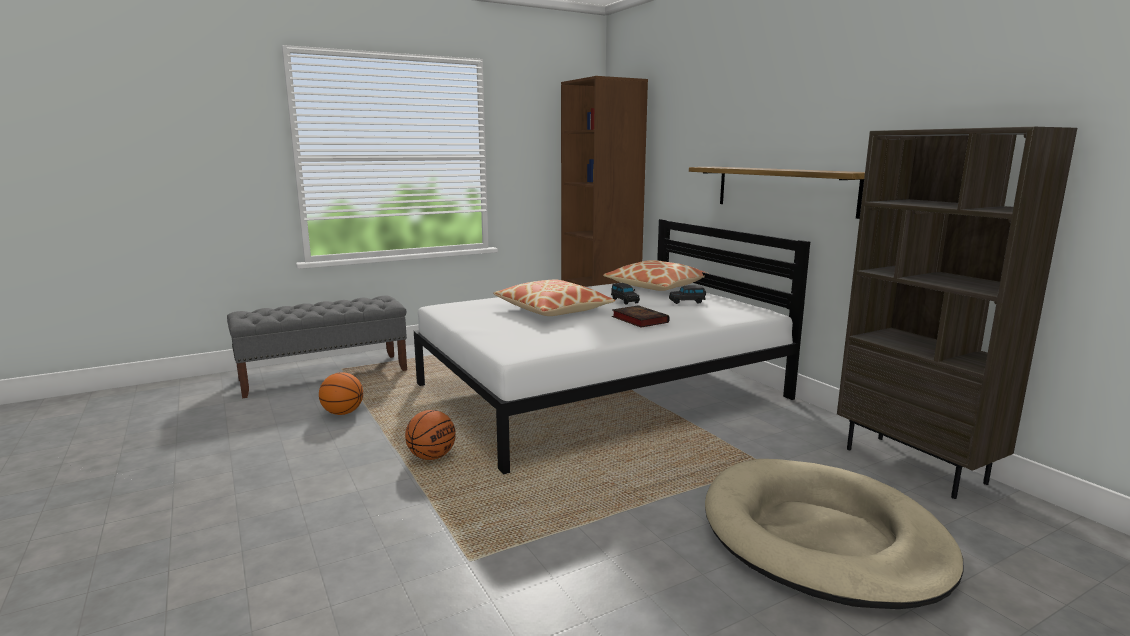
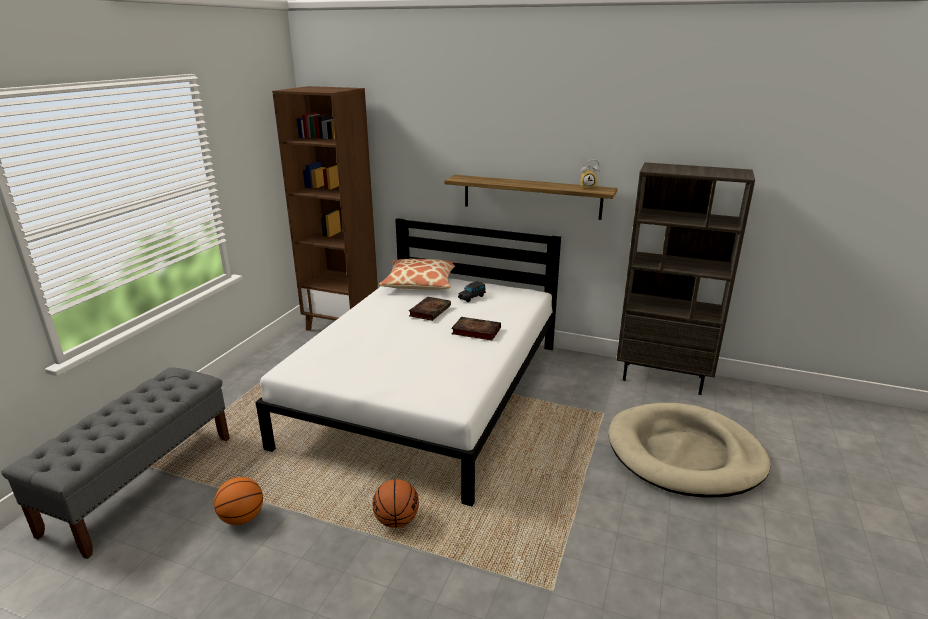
camera: 40 degrees left, 10 degrees up
pillow [493,280,615,316] -> none
black toy car [611,283,640,305] -> book [409,297,451,321]
none -> alarm clock [580,159,600,189]

